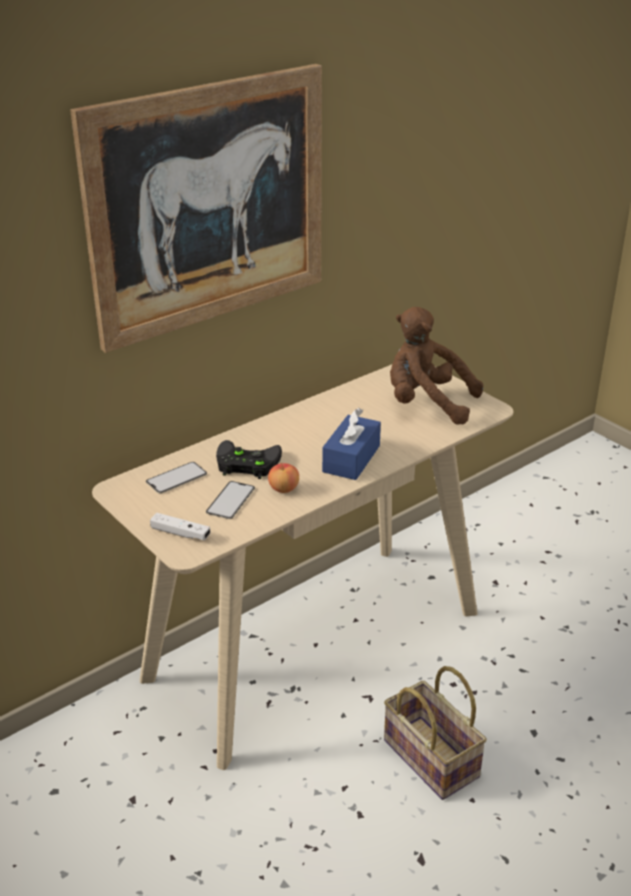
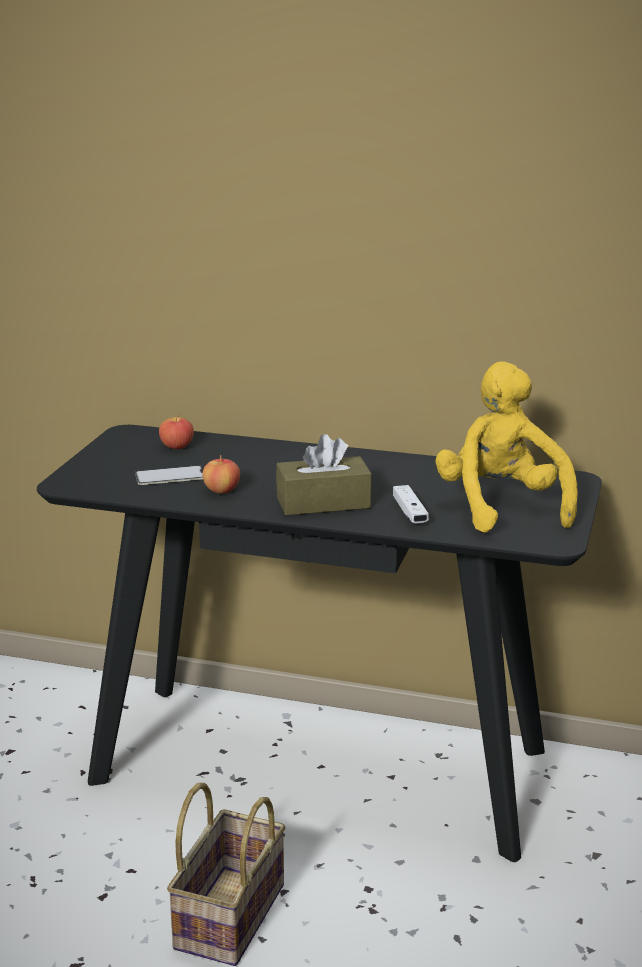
camera: 55 degrees right, 10 degrees down
picture [70,64,322,353] -> none
beige console table [92,365,513,770] -> black console table [37,425,602,862]
phone [146,462,207,494] -> apple [159,415,194,449]
white game controller [150,513,210,540] -> white game controller moved to [393,485,429,523]
black game controller [216,440,282,479] -> none
blue tissue box [322,408,381,480] -> brown tissue box [276,434,372,516]
brown plush toy [390,307,483,425] -> yellow plush toy [435,362,578,533]

